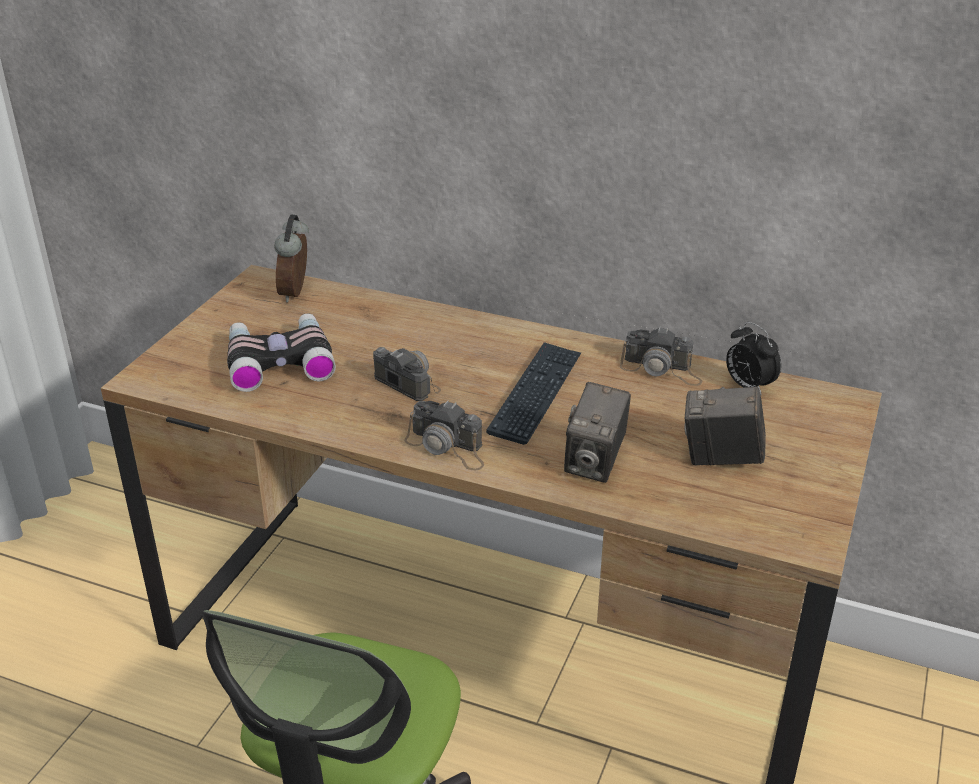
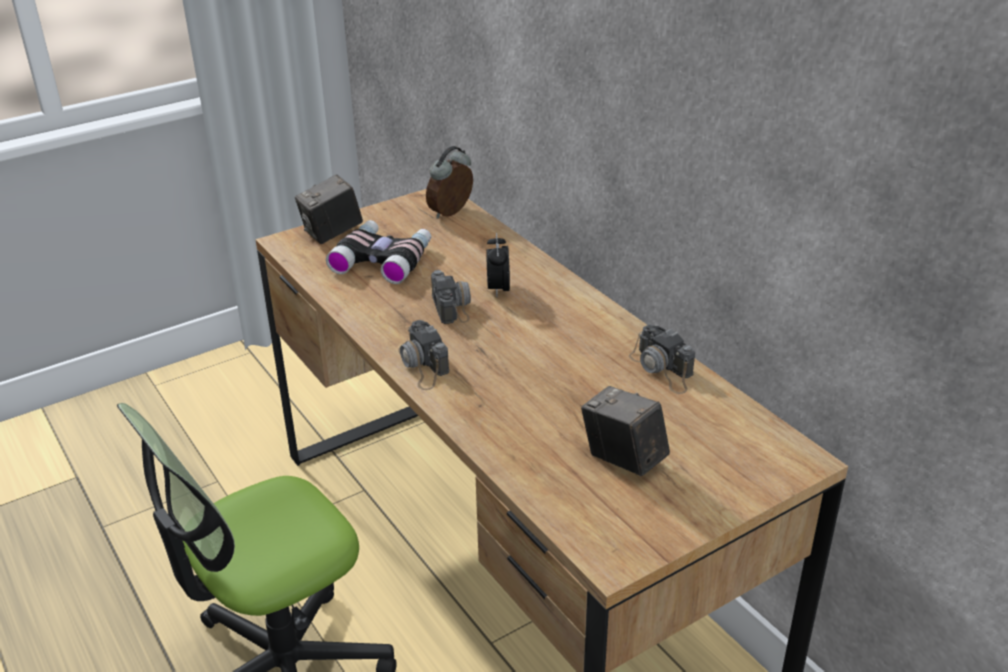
camera: 35 degrees right, 0 degrees up
keyboard [486,342,581,445] -> none
camera [564,382,631,483] -> camera moved to [295,174,363,244]
alarm clock [726,322,781,394] -> alarm clock moved to [486,233,510,297]

